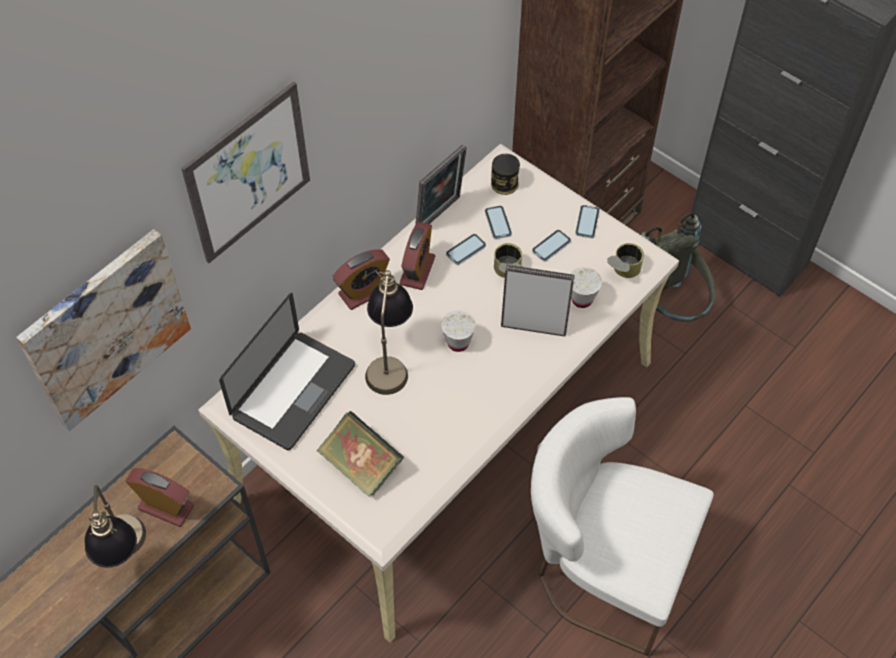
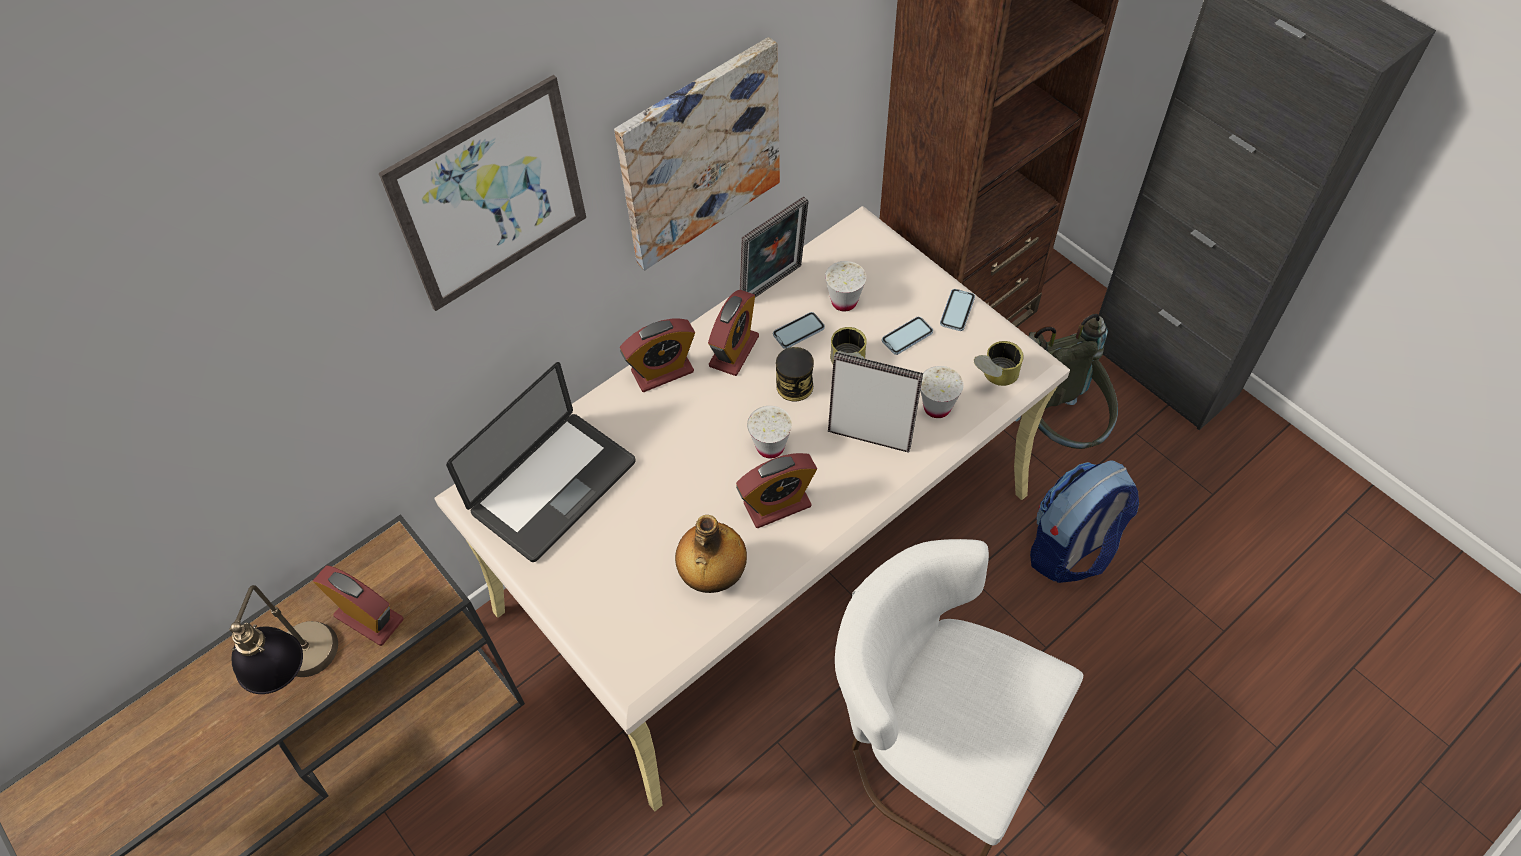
camera: 10 degrees right, 0 degrees up
picture [17,229,191,431] -> picture moved to [614,37,780,270]
book [317,411,404,497] -> none
table lamp [365,270,413,395] -> none
phone [485,206,512,239] -> white cup [825,261,866,312]
can [491,154,520,195] -> can moved to [776,347,814,402]
none -> bottle [675,515,747,593]
none -> alarm clock [736,453,817,528]
none -> backpack [1030,460,1139,583]

